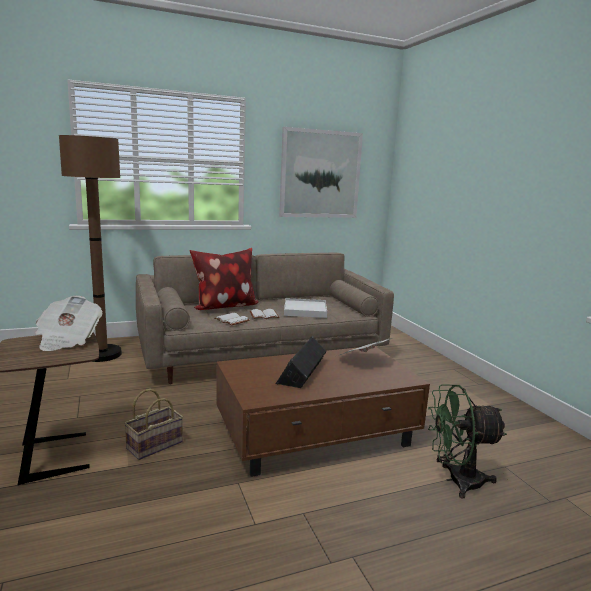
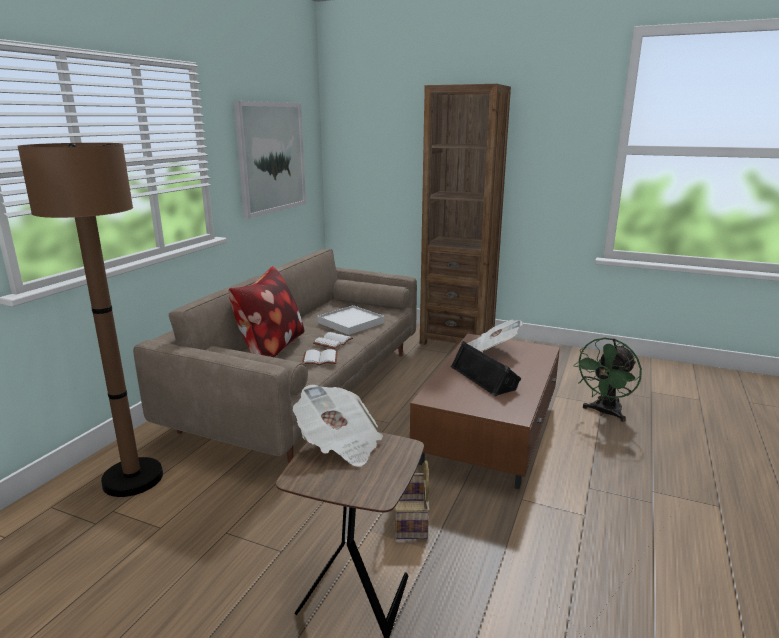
camera: 45 degrees left, 5 degrees up
none -> brown bookcase [420,84,511,345]

